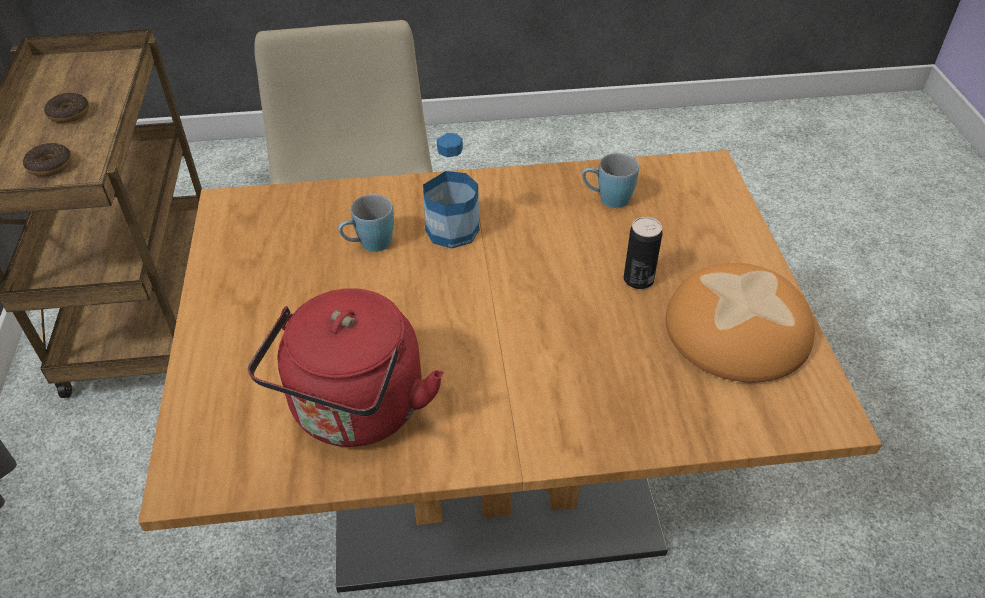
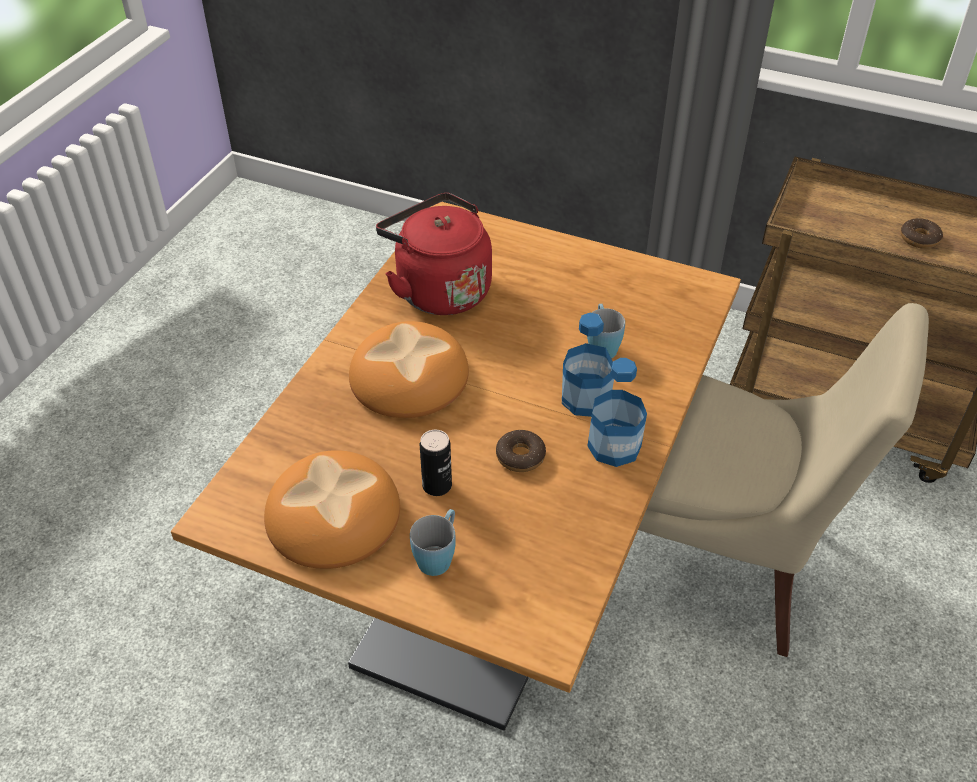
camera: 120 degrees right, 0 degrees up
donut [23,143,71,177] -> donut moved to [496,430,546,472]
blue mug [582,153,639,208] -> blue mug moved to [410,509,456,576]
none -> bread [349,321,469,418]
none -> bottle [588,358,647,467]

